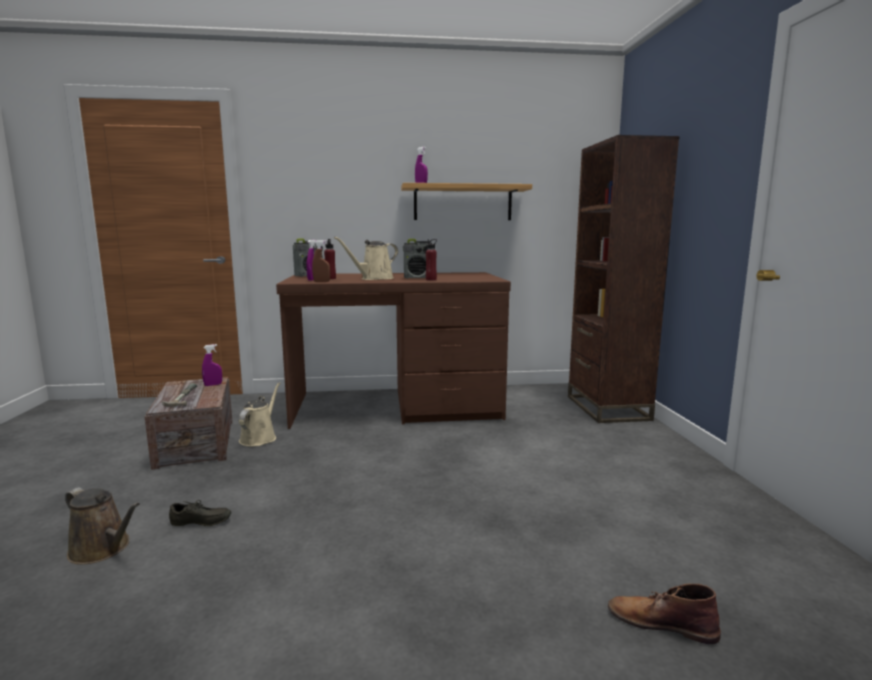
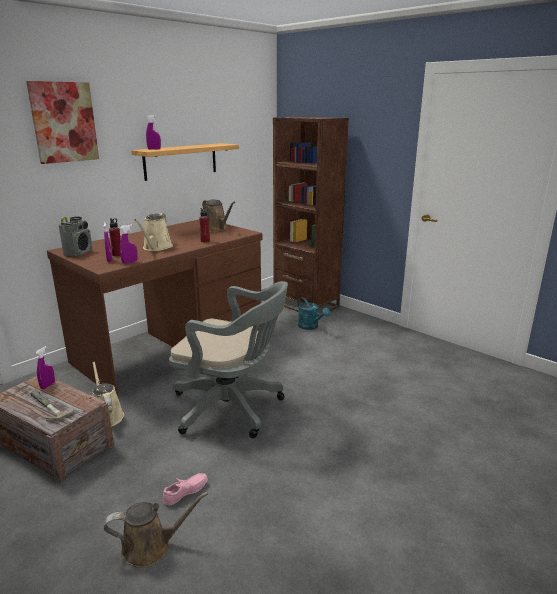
camera: 40 degrees left, 10 degrees up
grey shoe [169,500,231,526] -> pink shoe [163,473,208,505]
brown spray bottle [312,240,330,282] -> purple spray bottle [120,225,137,264]
radio [403,239,428,278] -> none
brown boot [608,584,721,644] -> none
none -> picture [26,81,99,164]
none -> grey office chair [169,281,288,438]
none -> brown watering can [202,199,235,232]
none -> turquoise watering can [297,297,330,330]

